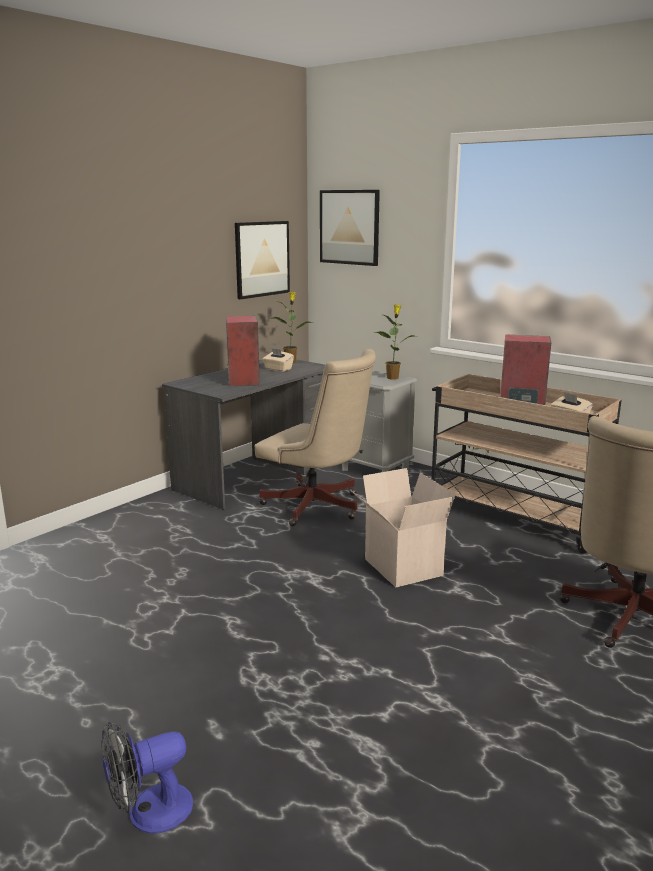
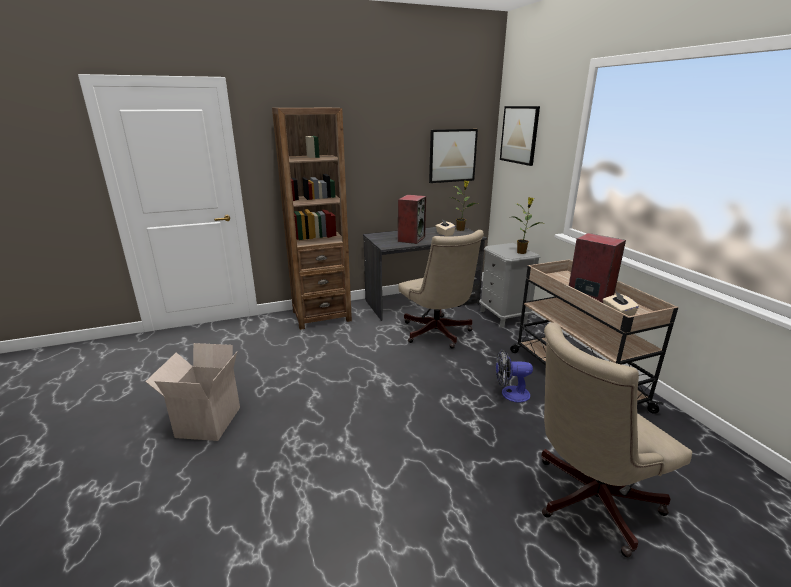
camera: 30 degrees right, 5 degrees up
fan [101,722,193,834] -> fan moved to [496,349,533,403]
cardboard box [350,468,456,588] -> cardboard box moved to [145,343,240,441]
none -> brown bookcase [272,108,352,330]

